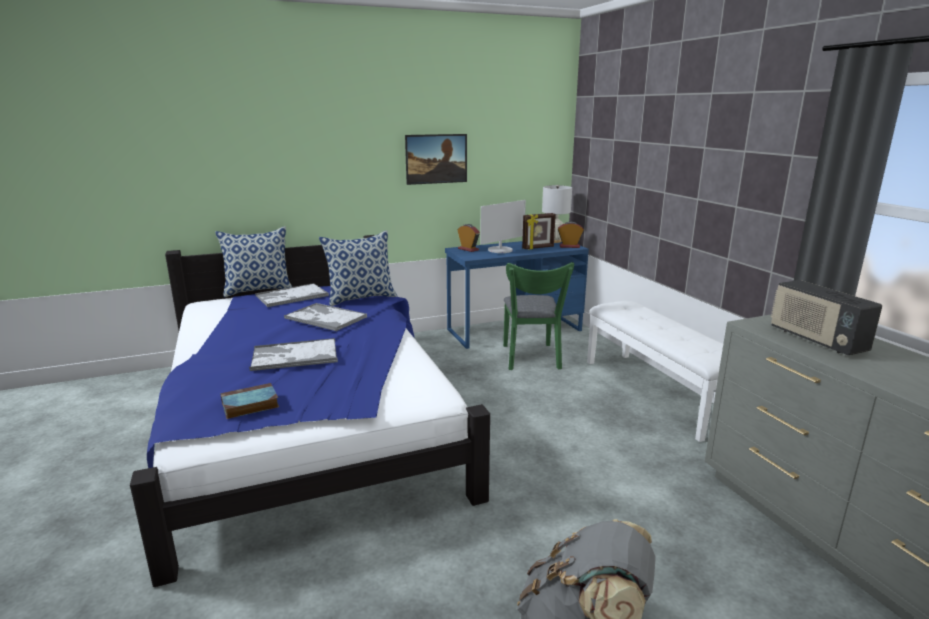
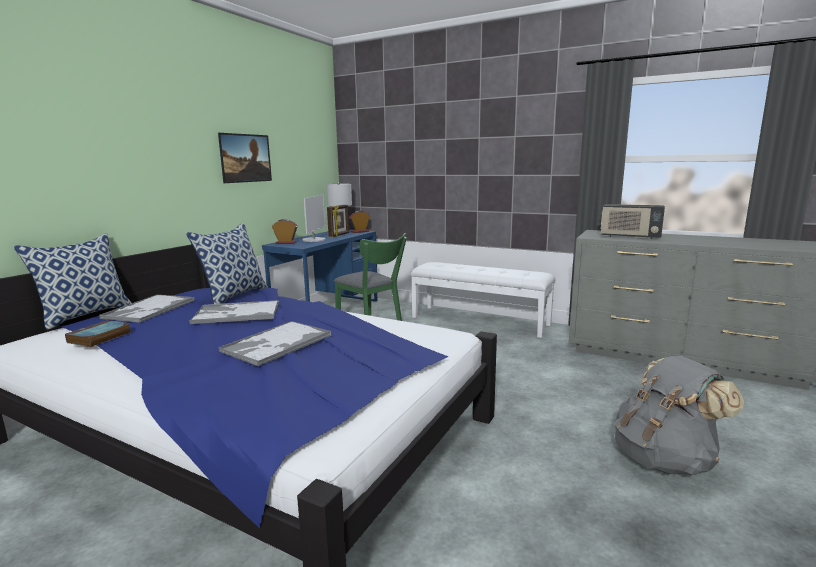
camera: 40 degrees left, 5 degrees down
book [220,383,279,419] -> book moved to [65,320,131,347]

